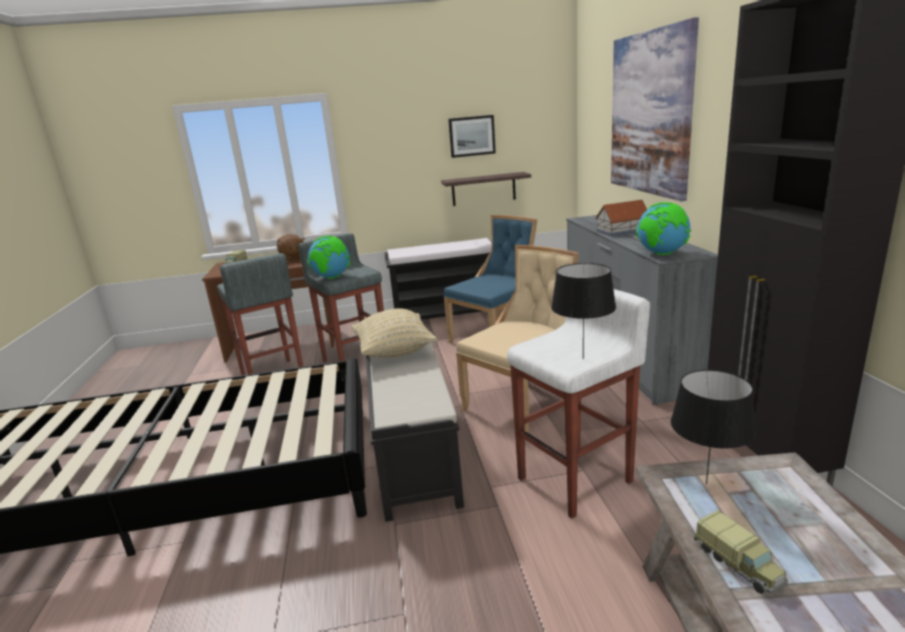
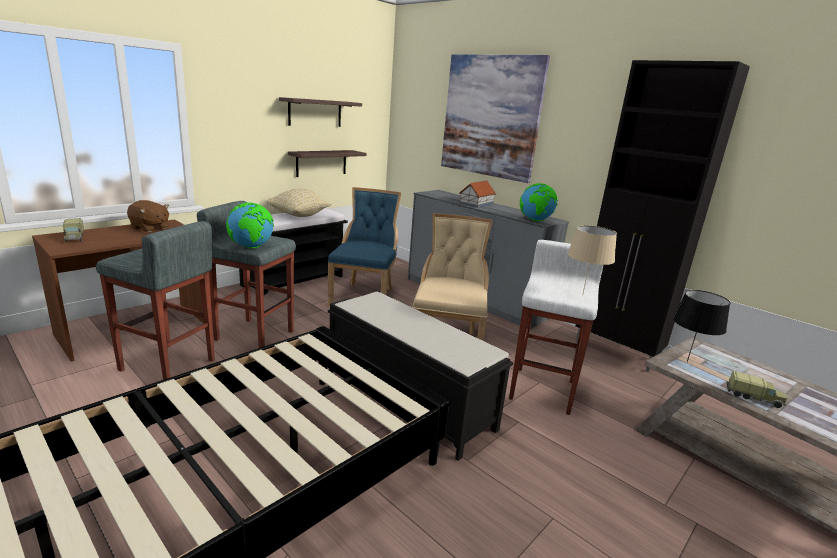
camera: 40 degrees left, 0 degrees up
beige pillow [352,308,437,357] -> beige pillow moved to [266,189,332,217]
picture [448,115,496,158] -> shelf [279,97,362,127]
black table lamp [551,263,616,359] -> beige table lamp [567,225,617,296]

